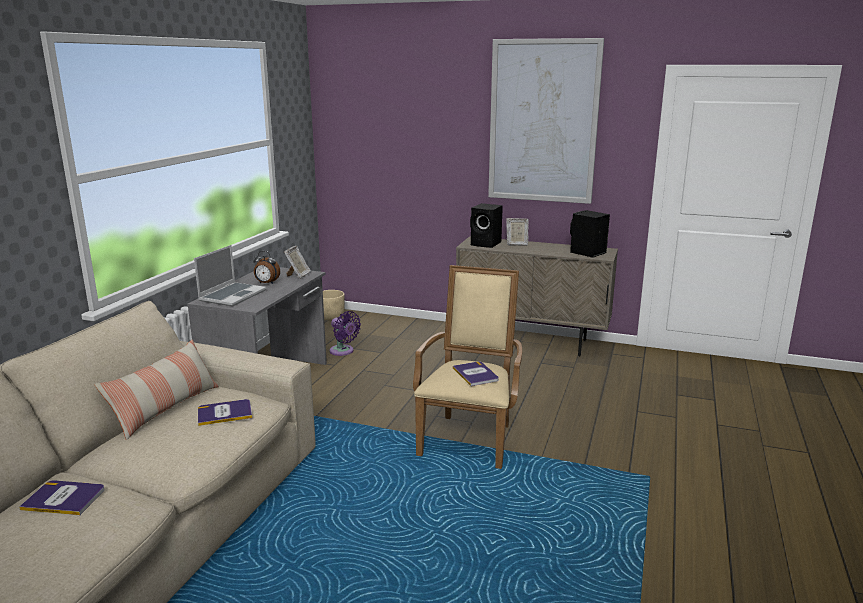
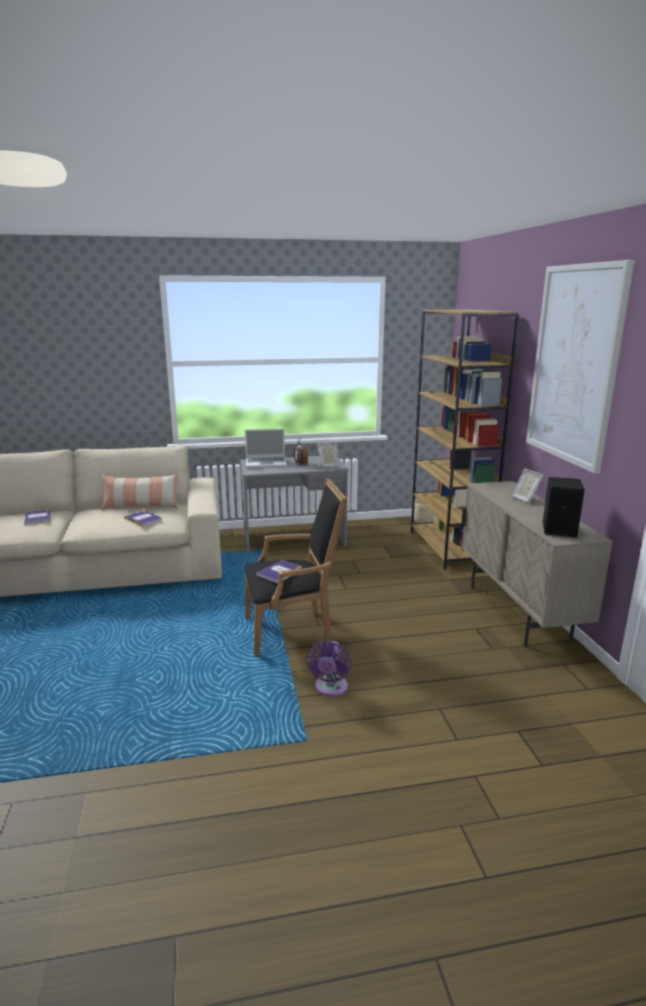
camera: 60 degrees right, 0 degrees up
purple fan [329,311,361,356] -> purple fan moved to [306,641,351,697]
beige armchair [413,265,522,469] -> black armchair [244,478,347,656]
black speaker [470,203,503,248] -> none
none -> brown bookcase [411,310,519,570]

